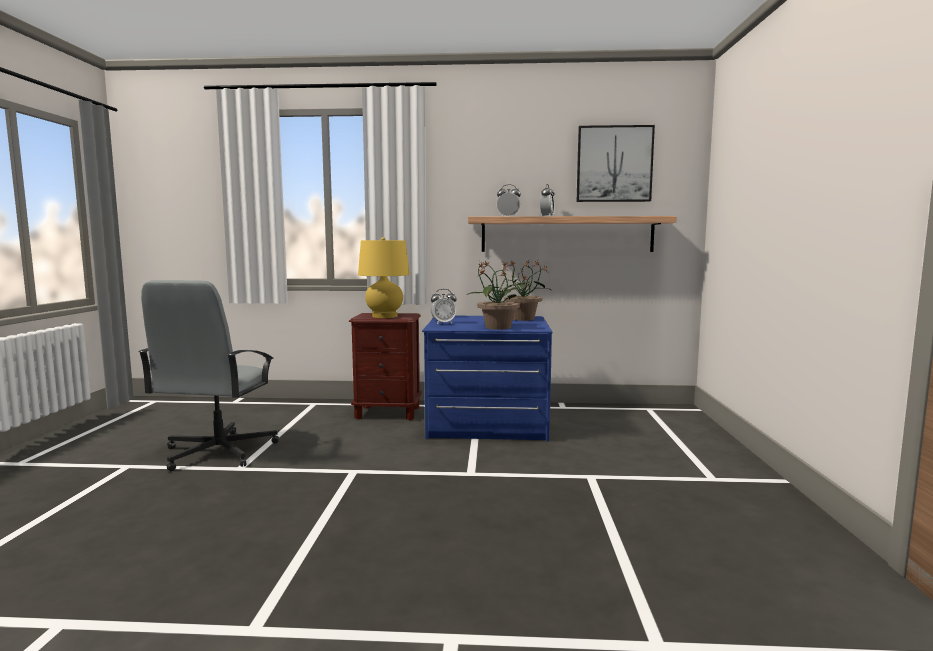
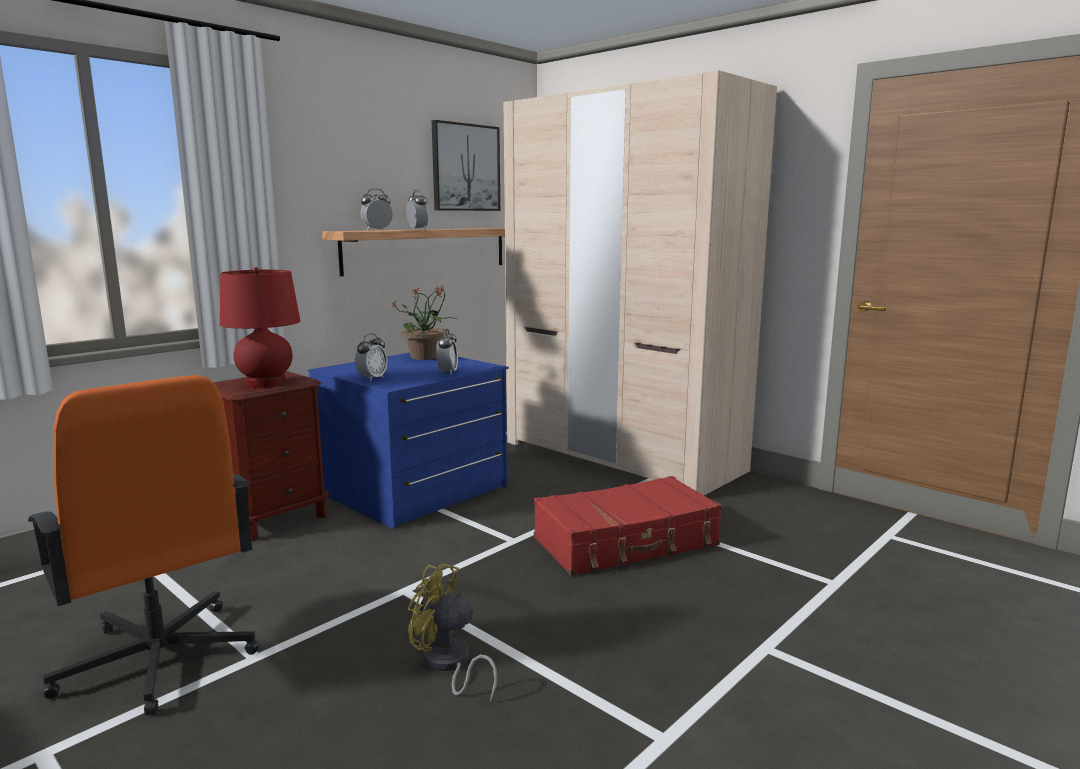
camera: 50 degrees left, 5 degrees up
grey office chair [138,280,279,471] -> orange office chair [28,375,259,715]
yellow table lamp [358,237,410,318] -> red table lamp [220,267,300,388]
potted plant [468,260,527,330] -> alarm clock [436,329,458,374]
none -> yellow fan [408,563,498,702]
none -> beige wardrobe [504,70,777,495]
none -> red suitcase [534,476,722,576]

